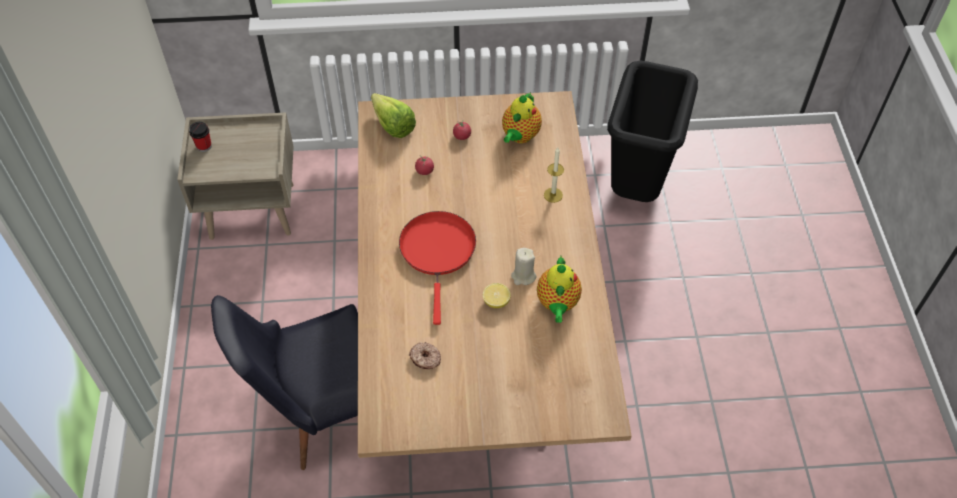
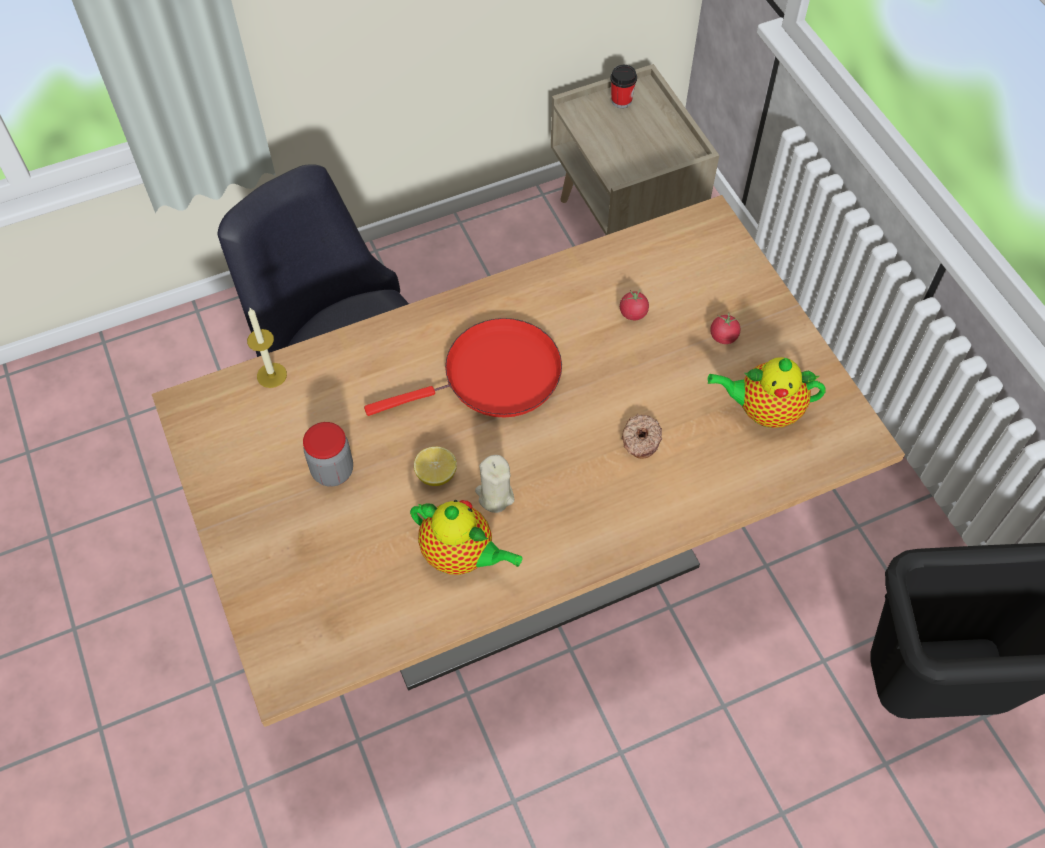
camera: 70 degrees right, 5 degrees up
lettuce [371,93,416,138] -> none
donut [409,342,441,369] -> donut moved to [622,414,662,459]
teapot [537,256,582,323] -> teapot turned 135 degrees counterclockwise [410,500,522,575]
candle [544,147,564,203] -> candle moved to [247,308,287,388]
none -> jar [303,422,353,487]

